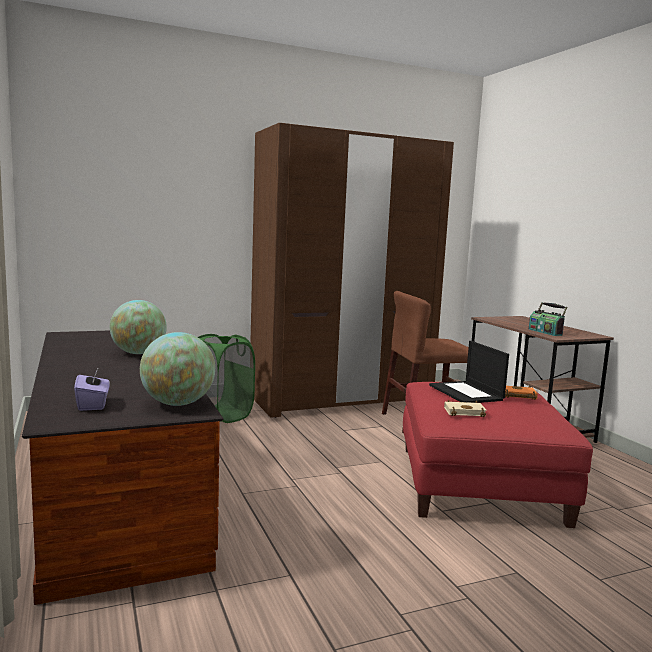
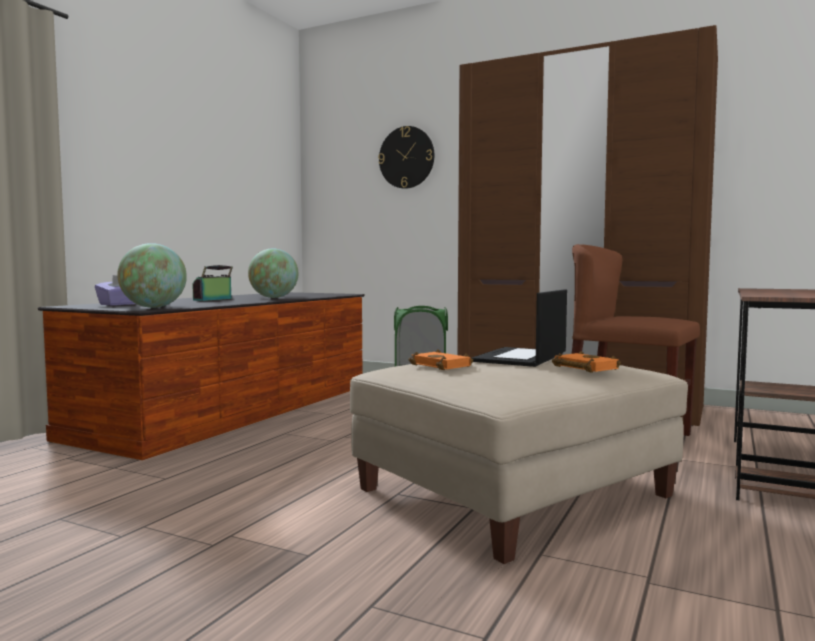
camera: 50 degrees right, 5 degrees down
red ottoman [403,382,593,528] -> beige ottoman [350,358,688,564]
beige book [444,400,487,417] -> orange book [409,349,473,370]
radio [529,302,567,336] -> radio moved to [192,265,233,301]
none -> wall clock [378,126,434,189]

